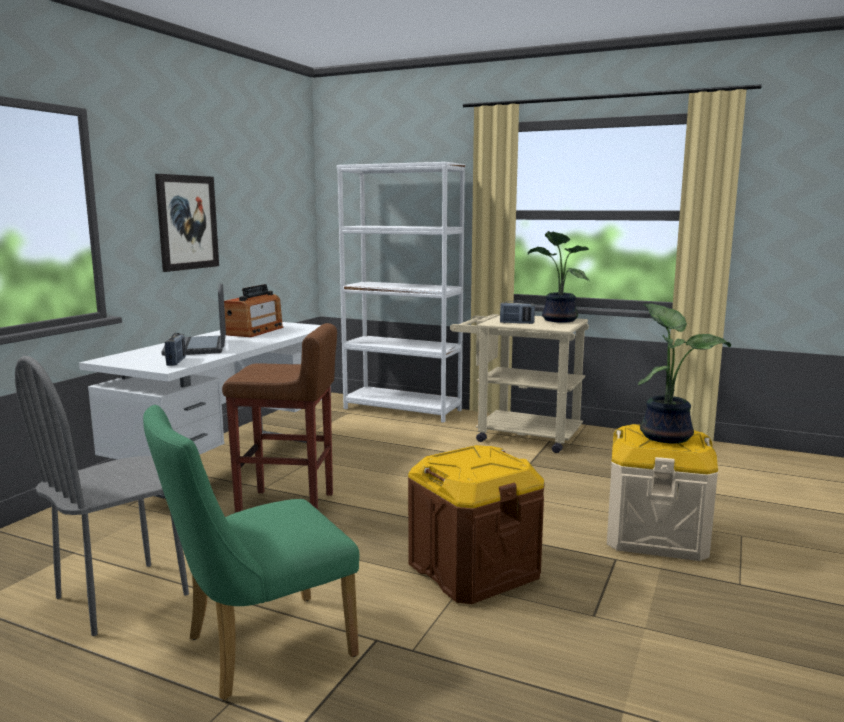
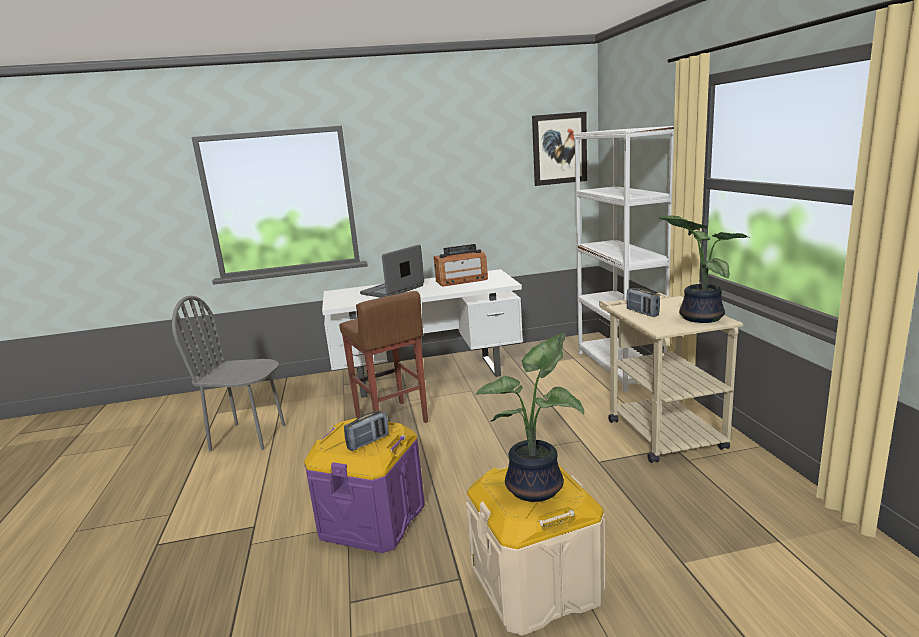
camera: 55 degrees right, 5 degrees up
green chair [143,405,359,700] -> none
picture [155,174,219,272] -> picture moved to [532,112,587,186]
radio [165,333,186,366] -> radio moved to [344,410,389,451]
brown storage box [408,445,545,604] -> purple storage box [304,418,425,553]

